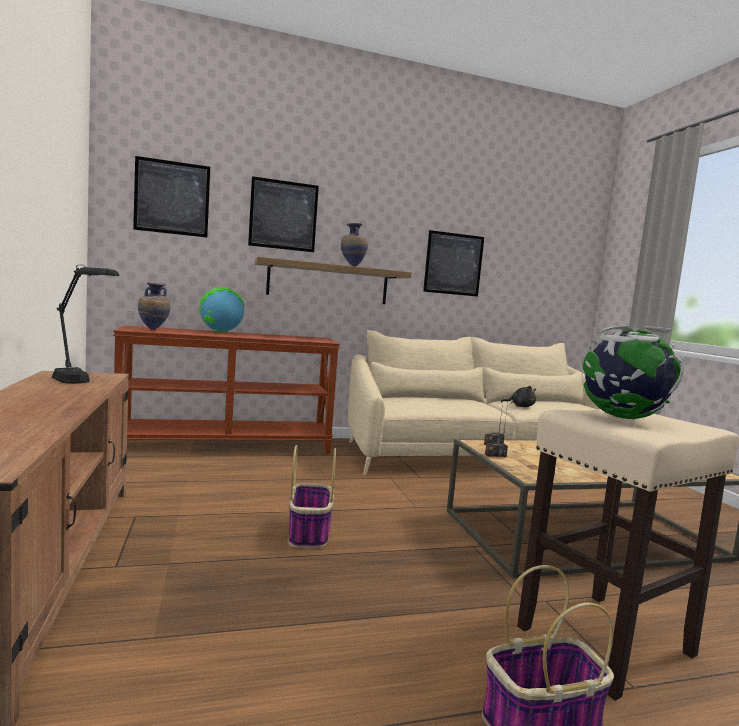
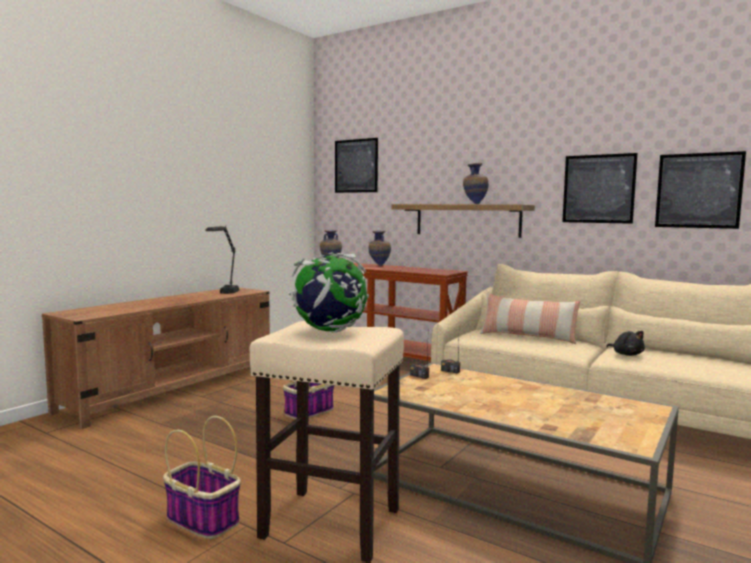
camera: 50 degrees right, 0 degrees up
globe [200,287,244,333] -> vase [369,230,391,266]
picture [248,176,319,252] -> picture moved to [655,151,746,229]
none -> pillow [480,293,580,344]

